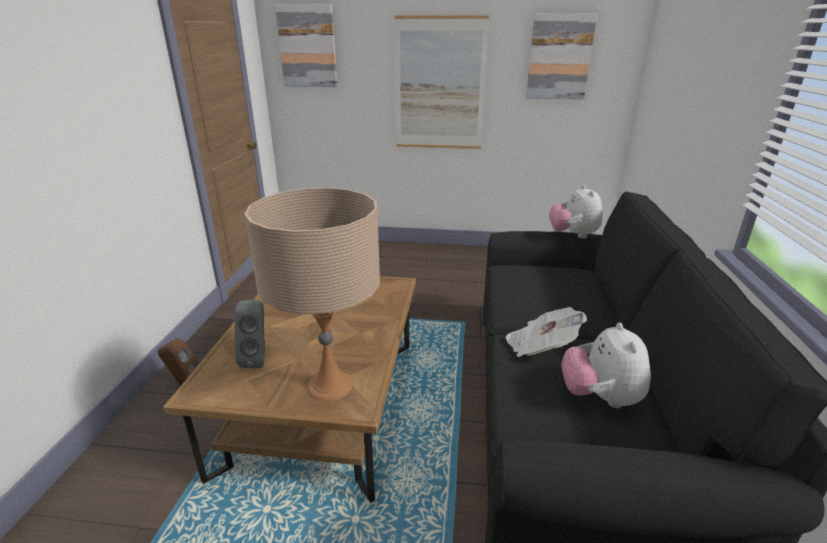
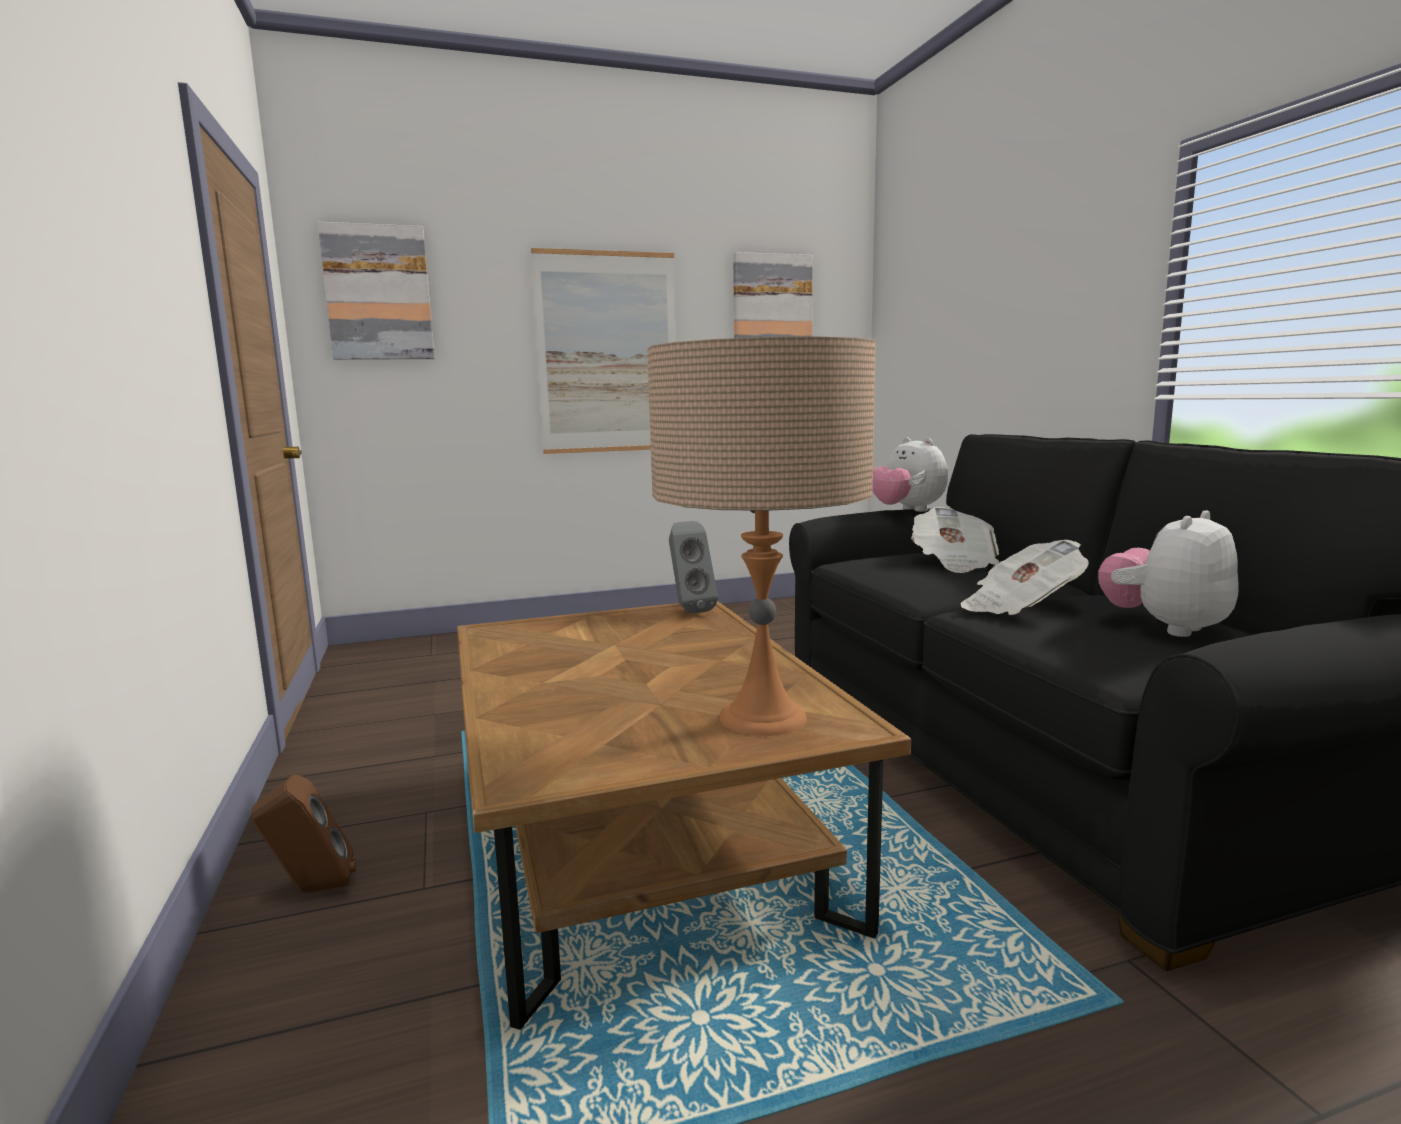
camera: 25 degrees left, 15 degrees down
grey speaker [235,300,265,368] -> grey speaker moved to [669,521,718,614]
plush toy [561,322,651,408] -> plush toy turned 75 degrees clockwise [1098,510,1238,637]
none -> newspaper [912,507,999,573]

